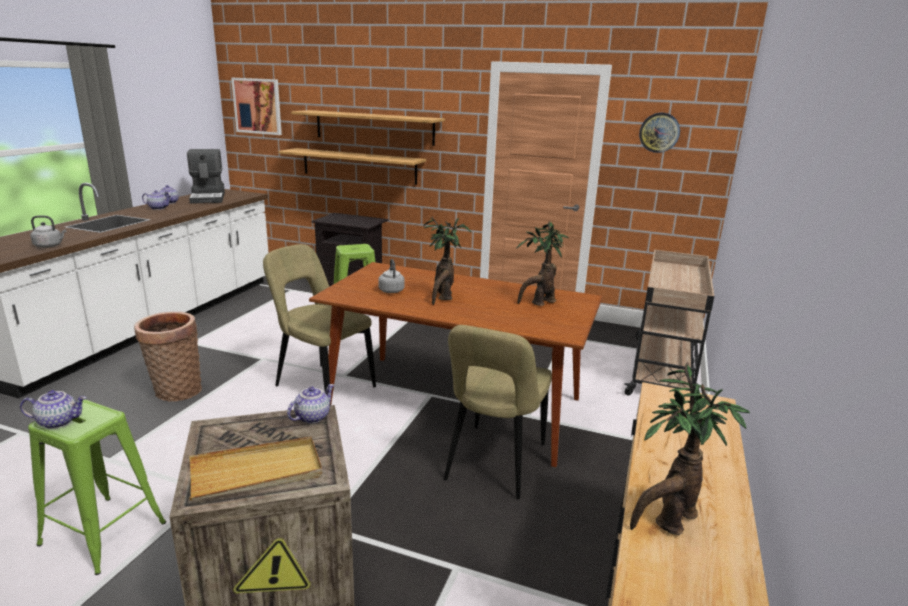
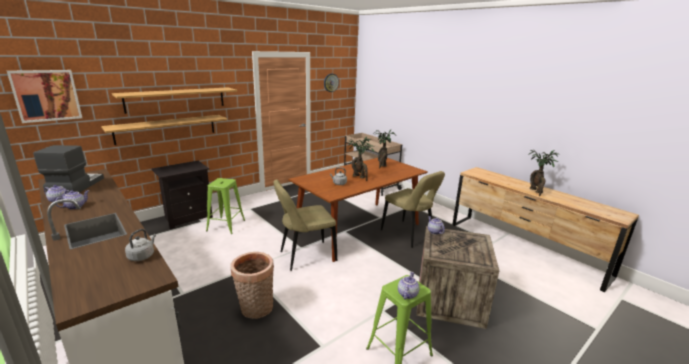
camera: 60 degrees left, 0 degrees up
coffee machine [187,149,225,204] -> coffee machine turned 105 degrees counterclockwise [33,145,104,195]
beige tray [189,437,322,501] -> none

